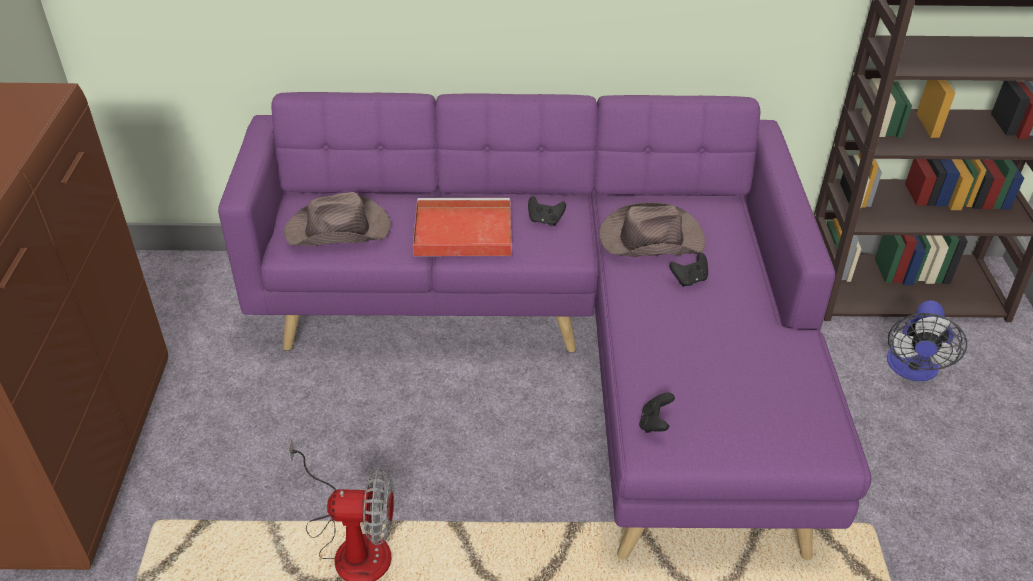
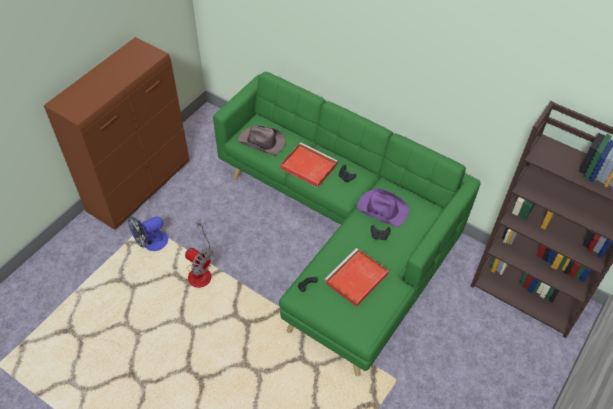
camera: 35 degrees right, 10 degrees up
purple sofa [218,92,872,560] -> green sofa [213,72,481,377]
brown hat [599,202,705,257] -> purple hat [357,188,409,227]
fan [887,300,967,381] -> fan moved to [128,216,168,251]
none -> red tray [324,248,389,307]

